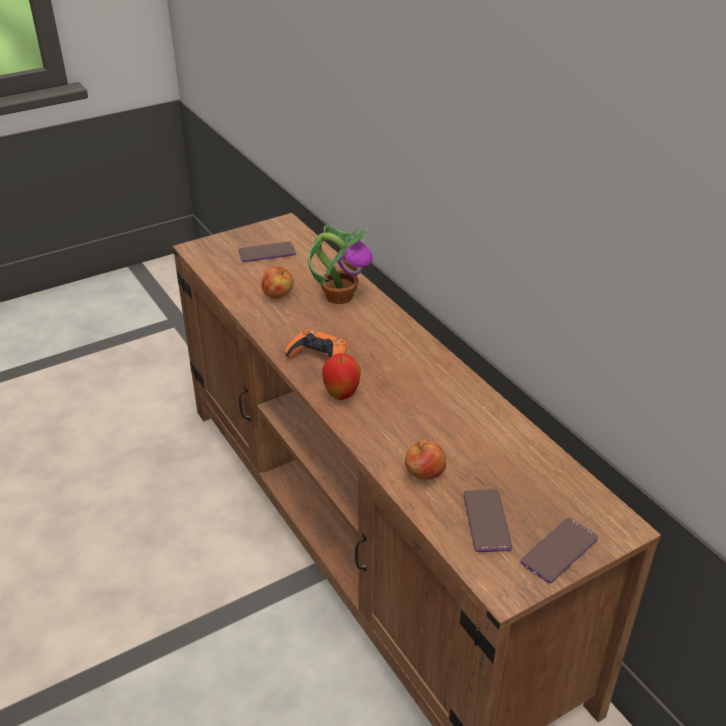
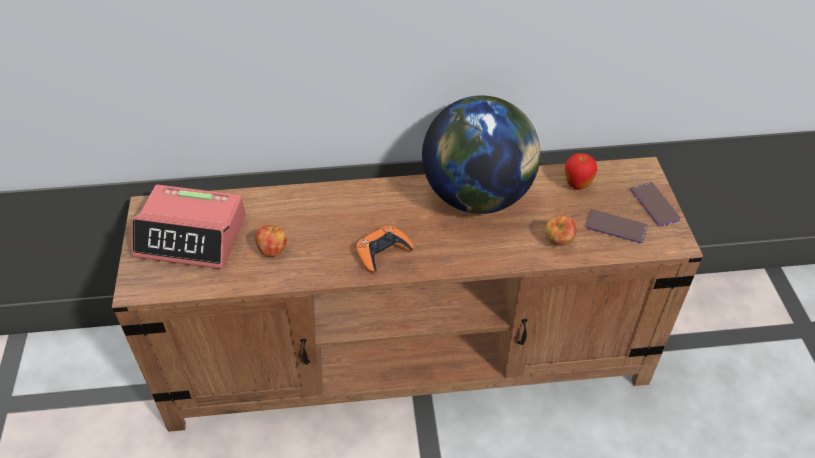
camera: 65 degrees left, 10 degrees up
phone [238,242,296,262] -> alarm clock [131,185,246,269]
potted plant [308,225,373,304] -> none
apple [322,353,361,400] -> apple moved to [565,153,597,190]
none -> globe [422,95,540,214]

